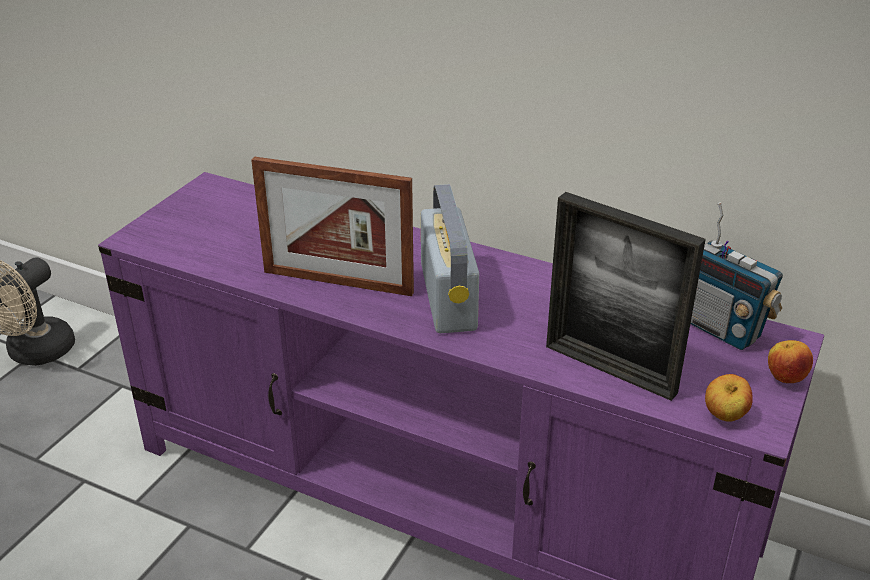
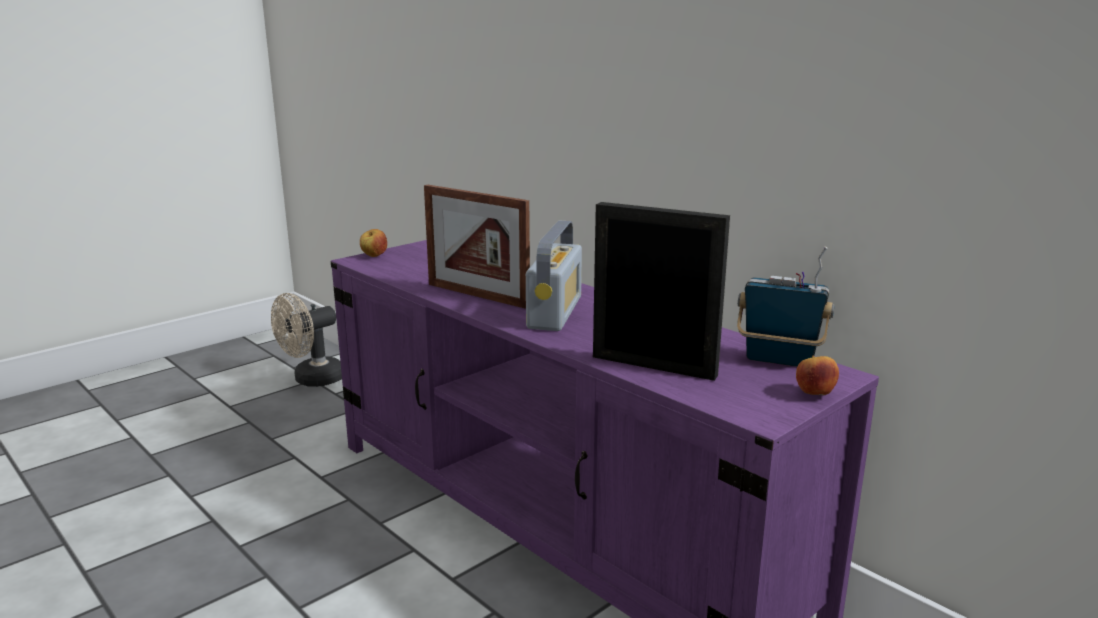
camera: 20 degrees right, 15 degrees down
picture frame [546,192,706,401] -> picture frame turned 150 degrees clockwise [593,202,730,381]
radio [691,202,783,350] -> radio turned 135 degrees clockwise [737,246,835,367]
apple [705,374,753,422] -> apple moved to [360,229,387,257]

